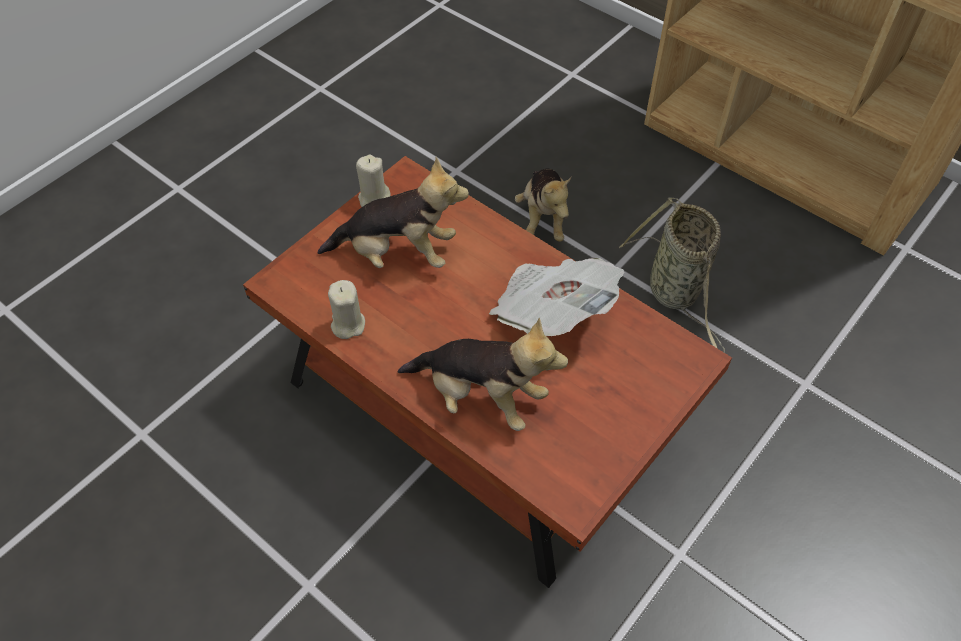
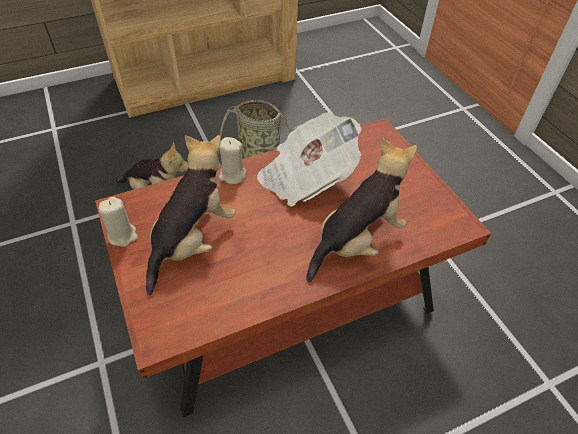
camera: 65 degrees left, 5 degrees down
beige candle [328,280,365,339] -> beige candle moved to [219,137,247,184]

